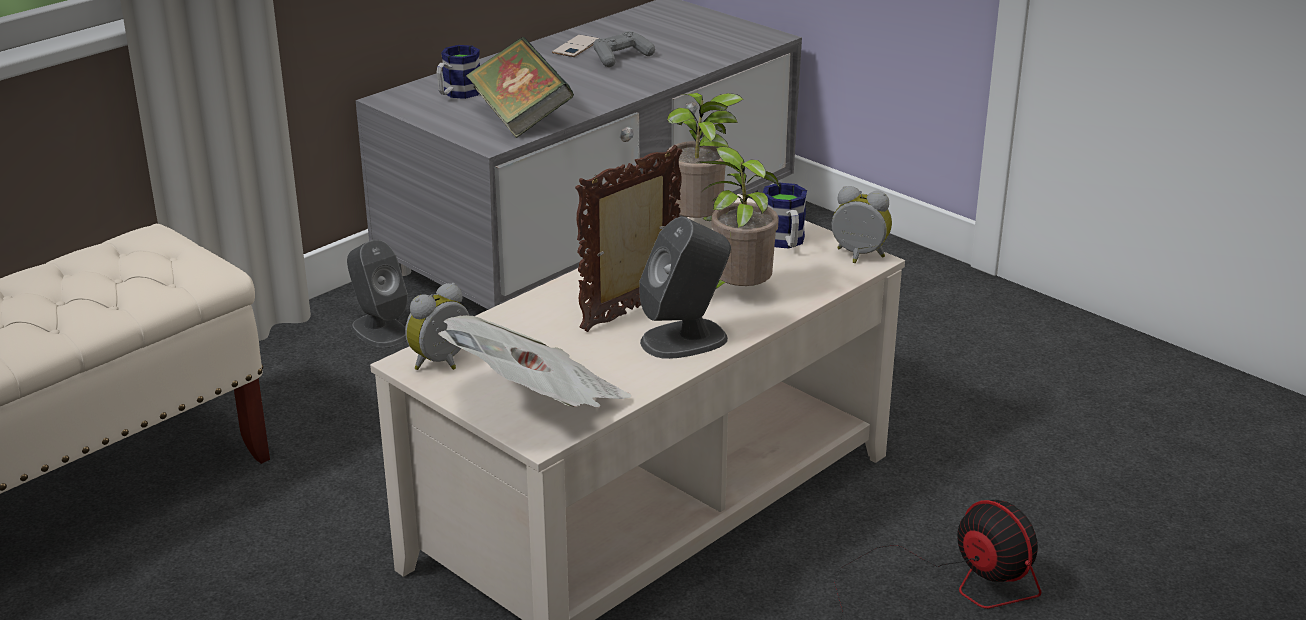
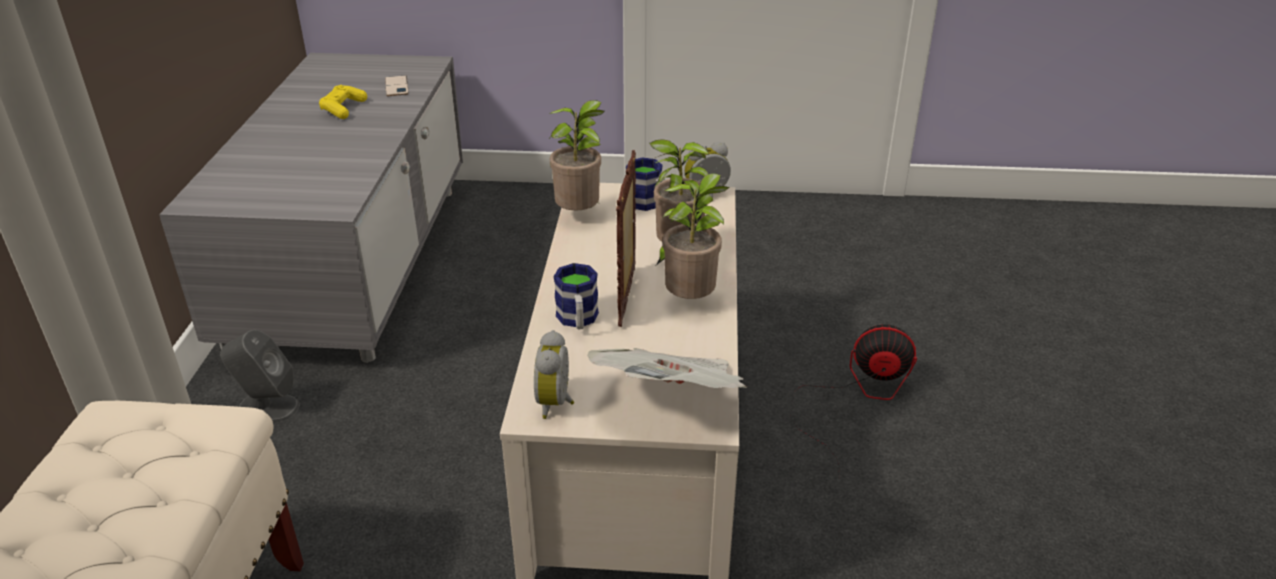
camera: 40 degrees left, 5 degrees up
mug [436,45,480,99] -> mug moved to [553,263,599,329]
book [466,37,574,138] -> none
phone [552,35,601,57] -> phone moved to [385,75,409,96]
grey game controller [593,31,655,67] -> yellow game controller [319,85,367,119]
grey speaker [639,217,731,359] -> potted plant [663,173,729,299]

